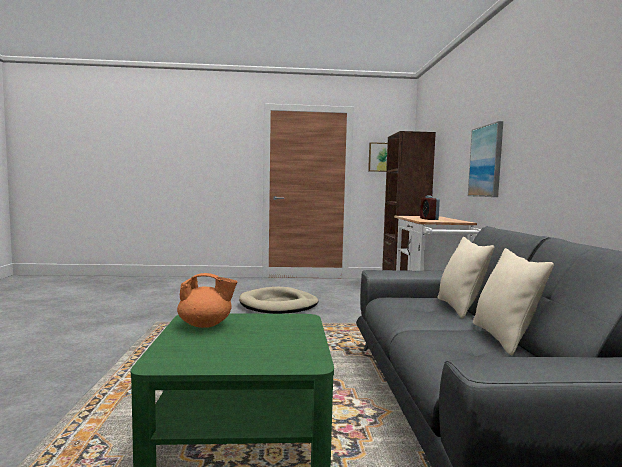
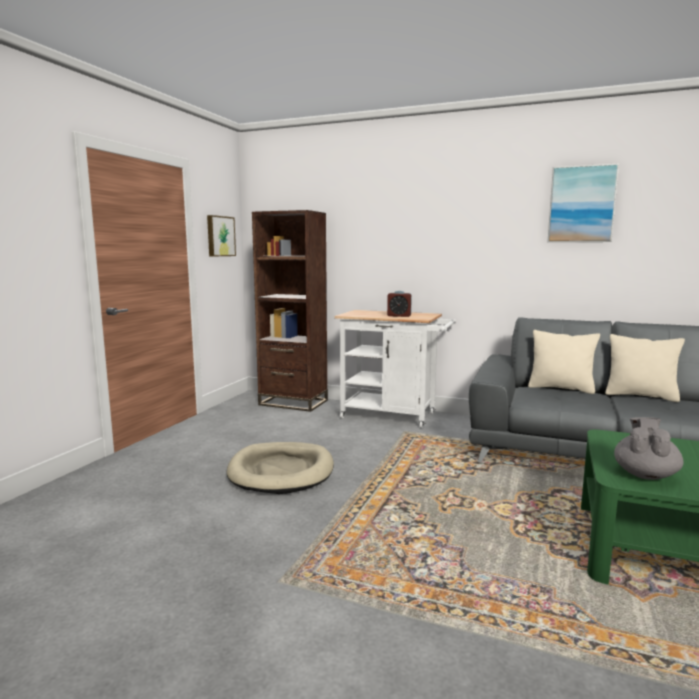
camera: 65 degrees left, 5 degrees up
orange teapot [177,273,237,328] -> grey teapot [614,417,683,480]
picture [468,121,503,197] -> picture moved to [547,163,619,242]

